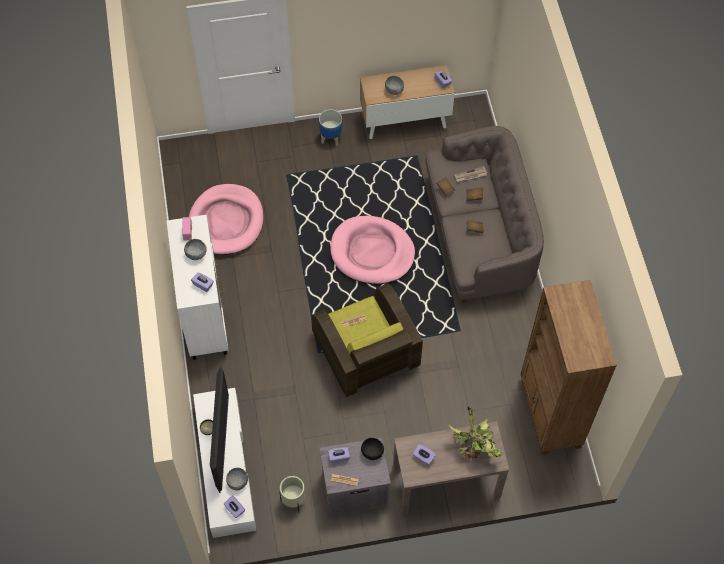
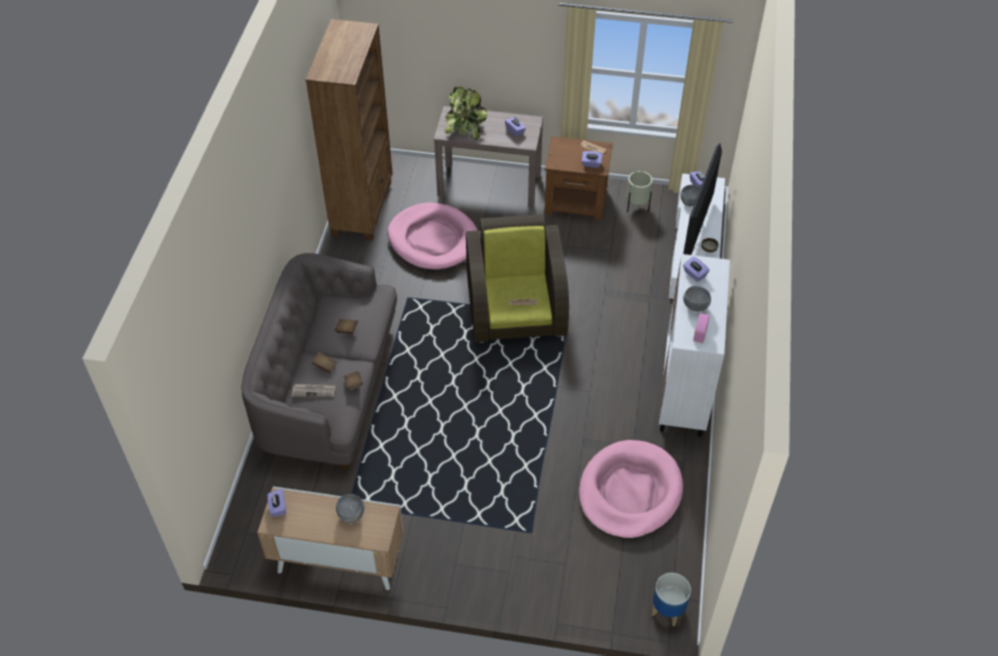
camera: 160 degrees left, 10 degrees down
planter [319,109,342,146] -> planter moved to [652,573,691,626]
grey nightstand [319,437,391,516] -> brown nightstand [544,136,613,221]
pink dog bed [330,216,415,284] -> pink dog bed moved to [388,203,477,270]
black bowl [361,438,384,460] -> none

